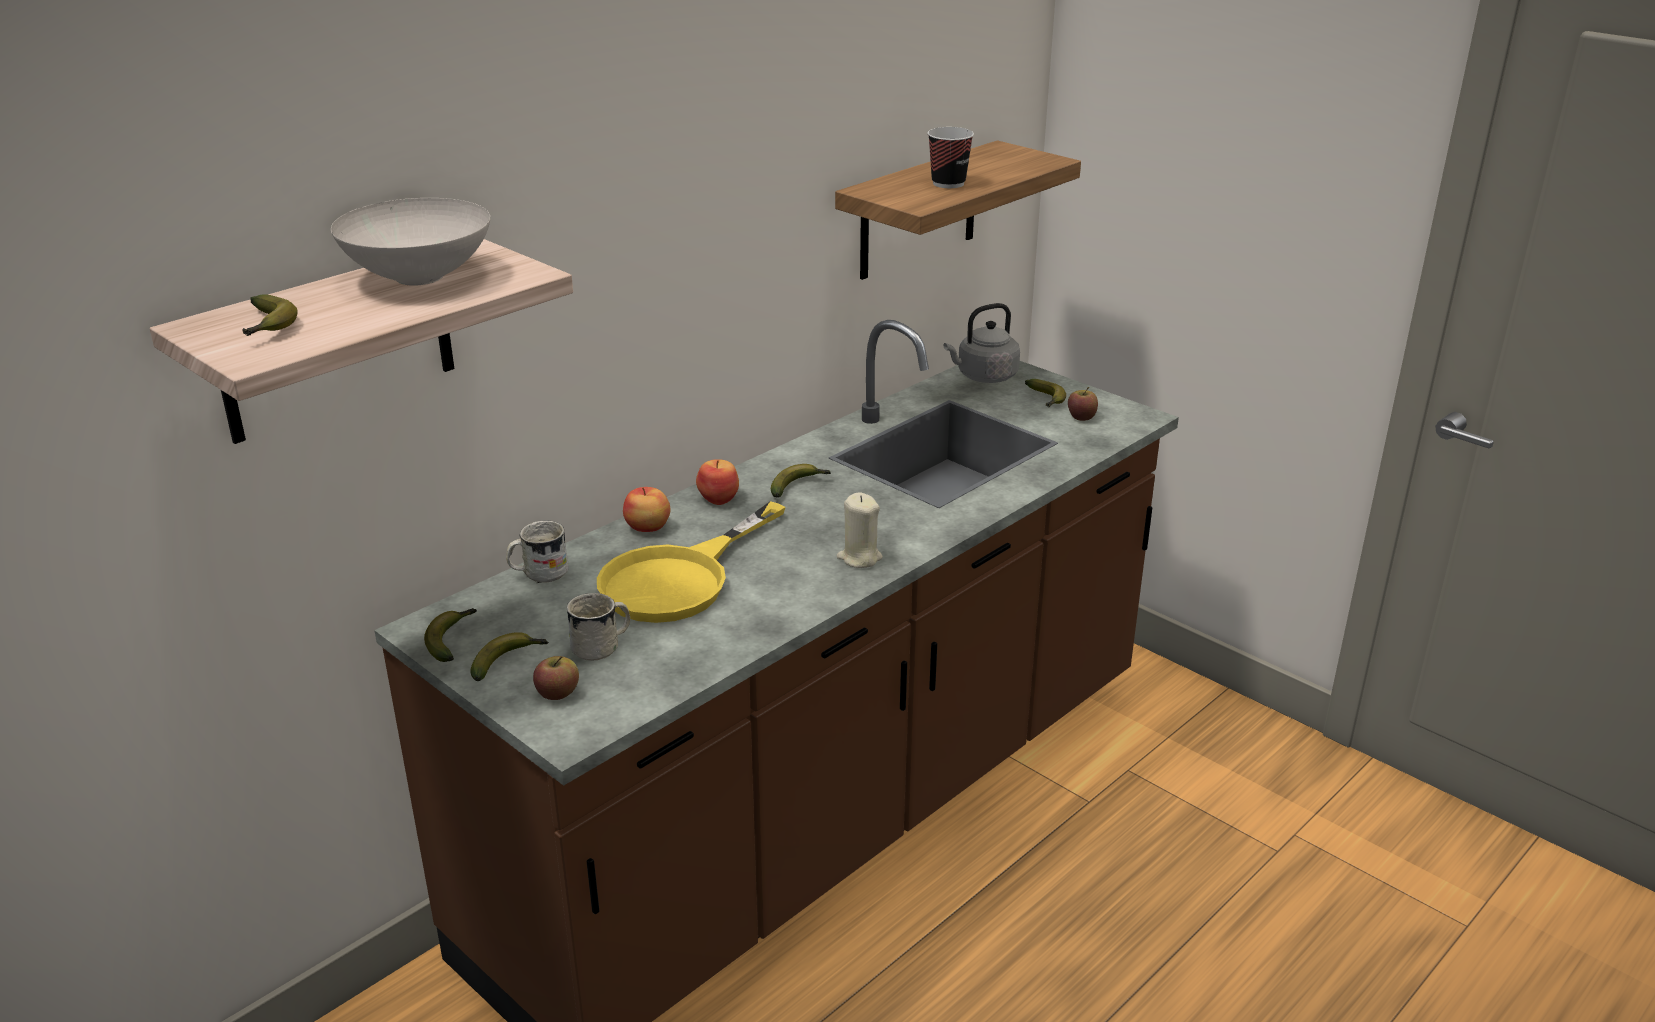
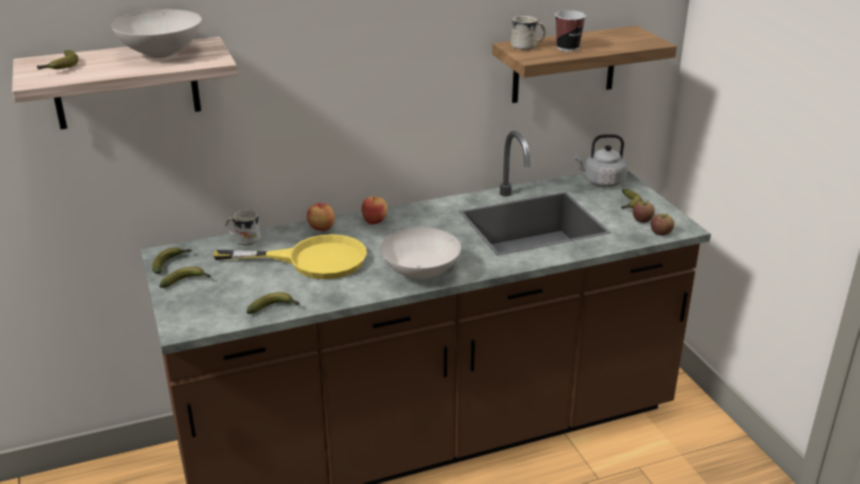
camera: 25 degrees right, 0 degrees up
apple [533,656,579,700] -> apple moved to [651,214,674,236]
white mug [567,593,630,661] -> white mug moved to [511,16,546,50]
yellow frying pan [597,501,786,623] -> yellow frying pan turned 150 degrees counterclockwise [213,234,367,279]
banana [771,464,831,498] -> banana moved to [247,292,300,314]
beige candle [837,492,883,568] -> white bowl [380,227,461,280]

